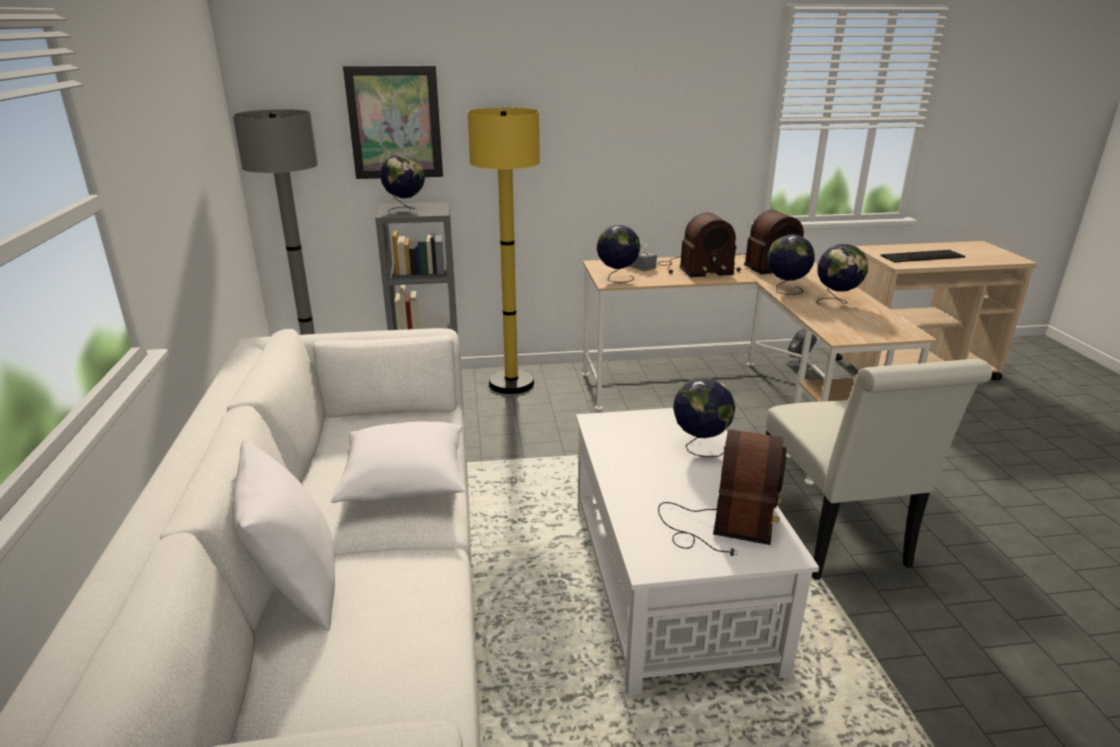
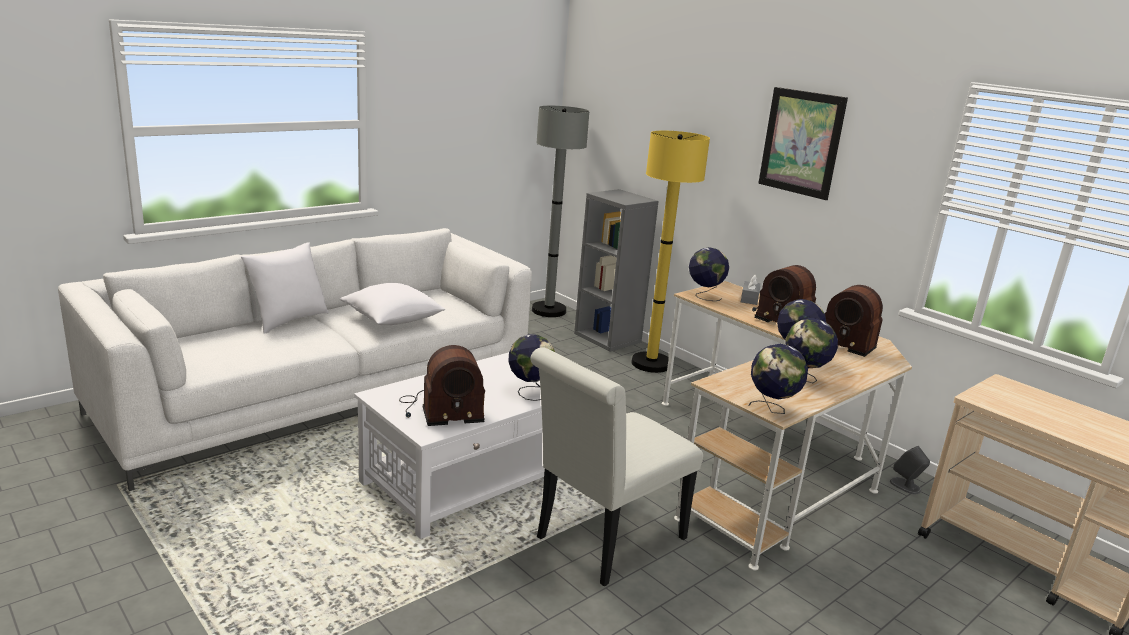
camera: 55 degrees right, 5 degrees down
picture [343,66,443,179] -> picture moved to [758,87,848,200]
globe [380,153,425,213] -> globe moved to [748,344,808,414]
keyboard [880,250,965,262] -> none

